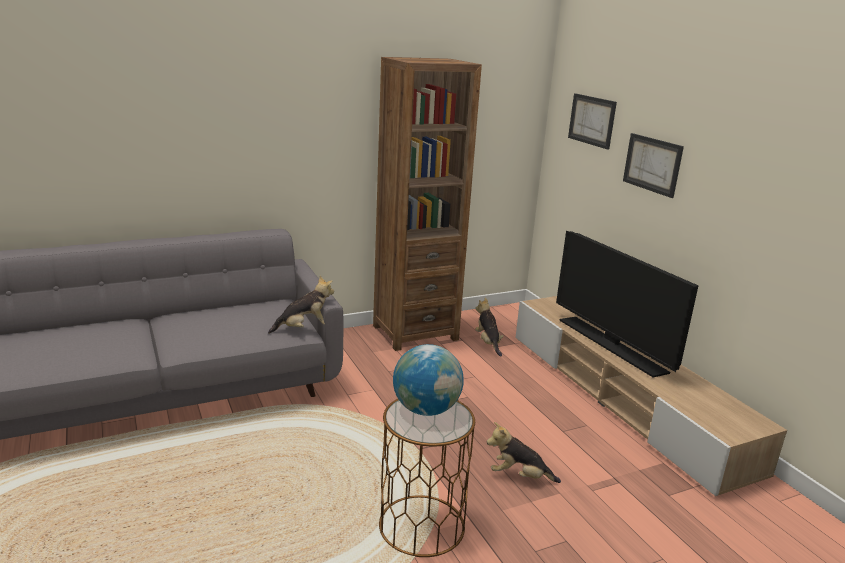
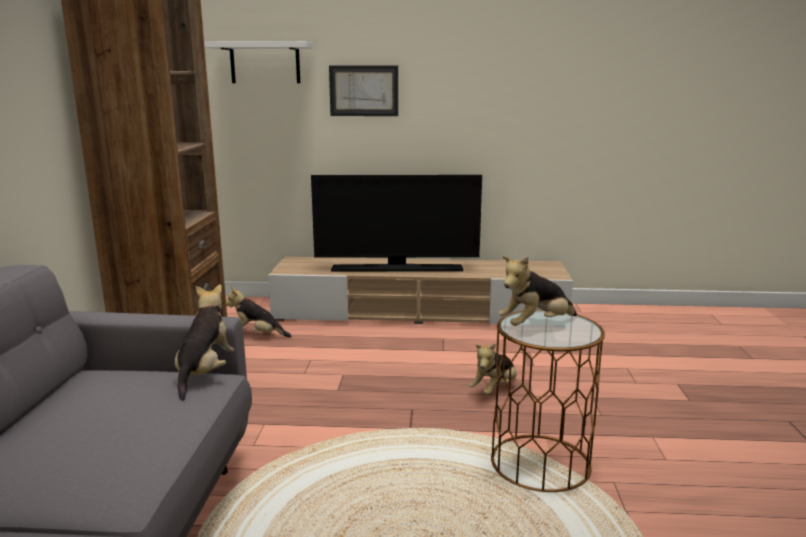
camera: 60 degrees left, 5 degrees down
globe [393,344,464,416] -> plush toy [498,256,577,326]
picture [568,93,617,150] -> white shelf [204,41,313,83]

